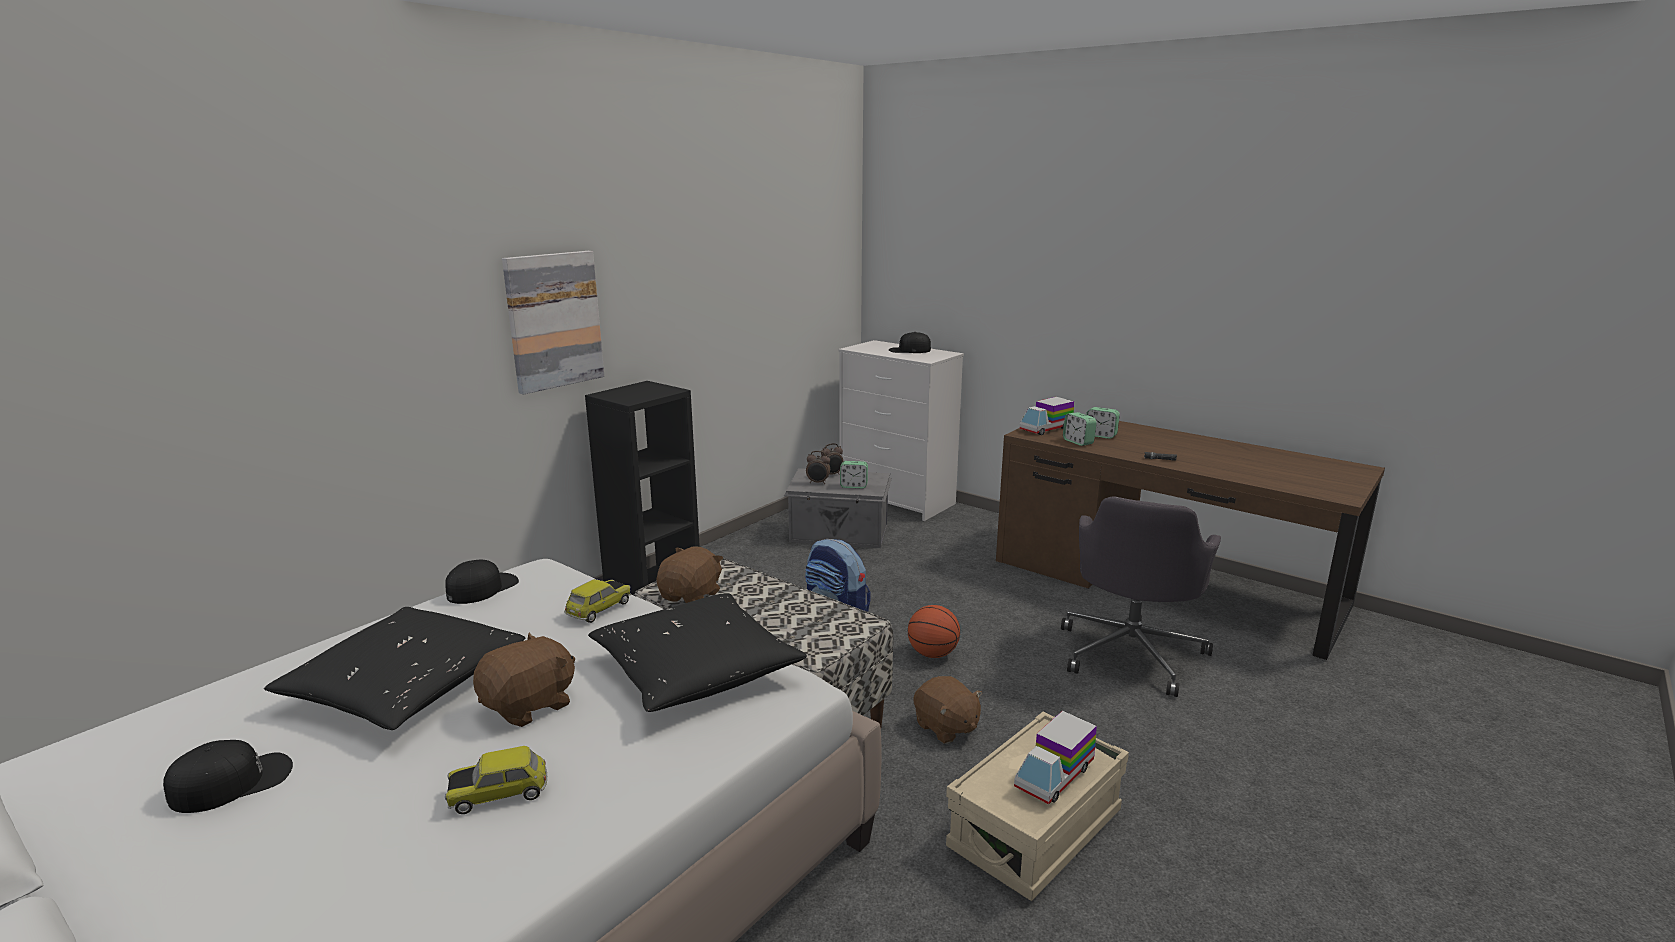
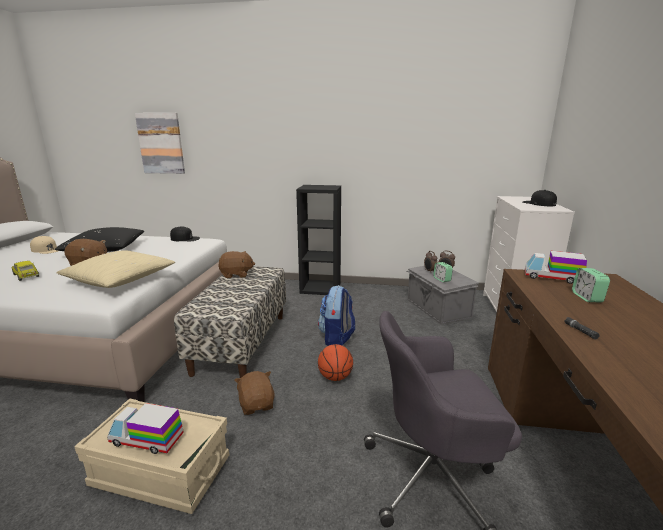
camera: 60 degrees right, 0 degrees up
black cap [163,740,293,813] -> beige cap [30,236,58,254]
picture [502,251,604,395] -> picture moved to [135,113,185,174]
toy car [564,579,631,623] -> none
black pillow [588,593,807,712] -> beige pillow [57,251,175,288]
brown plush toy [914,676,982,744] -> brown plush toy turned 135 degrees clockwise [234,371,275,415]
alarm clock [1063,412,1097,446] -> none

